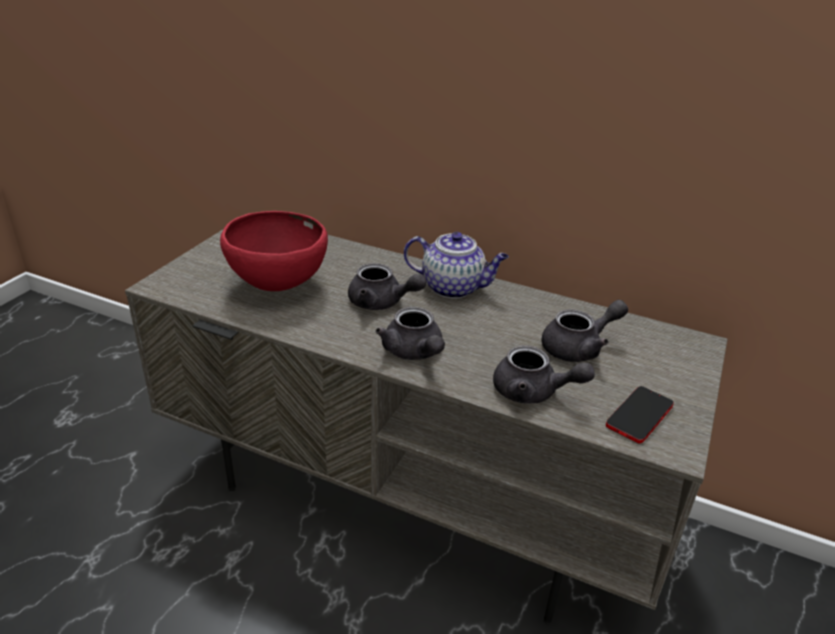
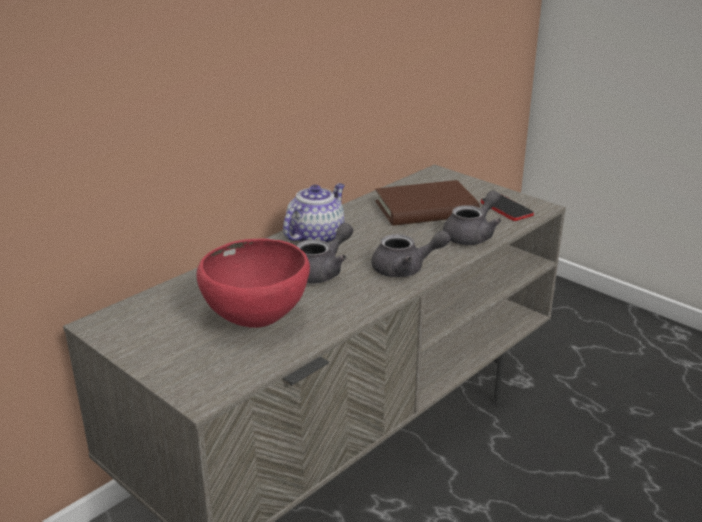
camera: 70 degrees left, 5 degrees down
grey teapot [542,300,628,362] -> brown book [375,180,480,226]

